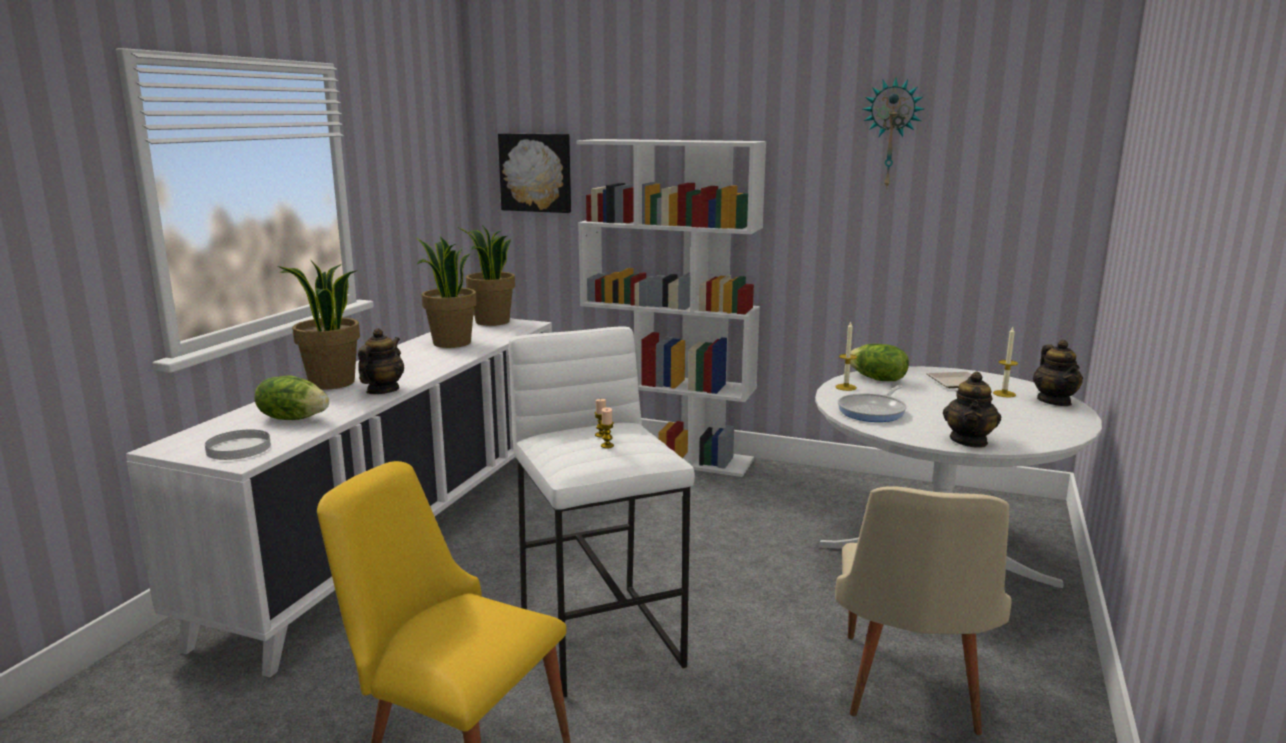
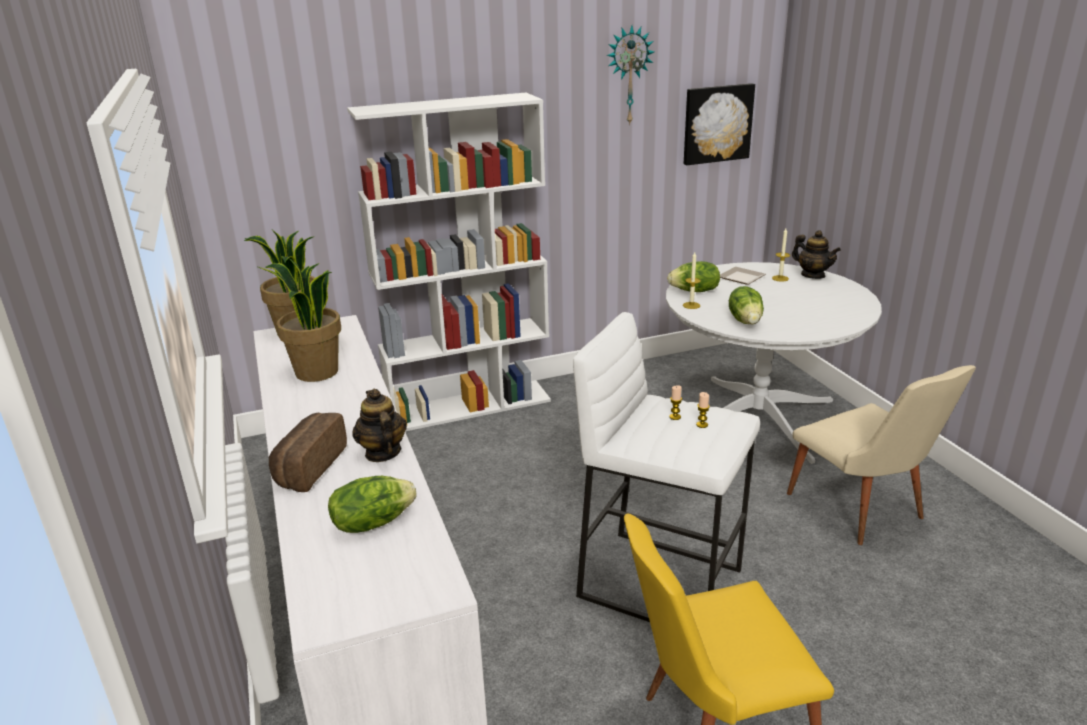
camera: 40 degrees left, 10 degrees up
white plate [205,430,271,460] -> none
potted plant [277,260,360,390] -> bread [269,413,347,492]
picture [498,133,571,213] -> picture moved to [684,83,755,165]
frying pan [838,385,907,422] -> lettuce [729,286,764,325]
teapot [943,371,1001,448] -> none

